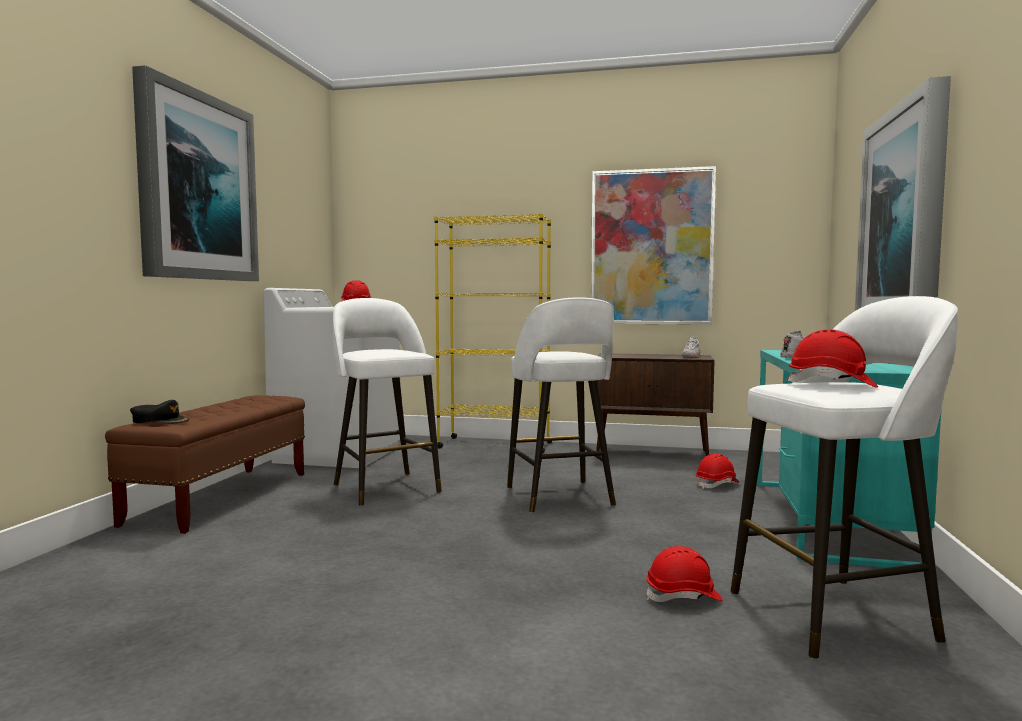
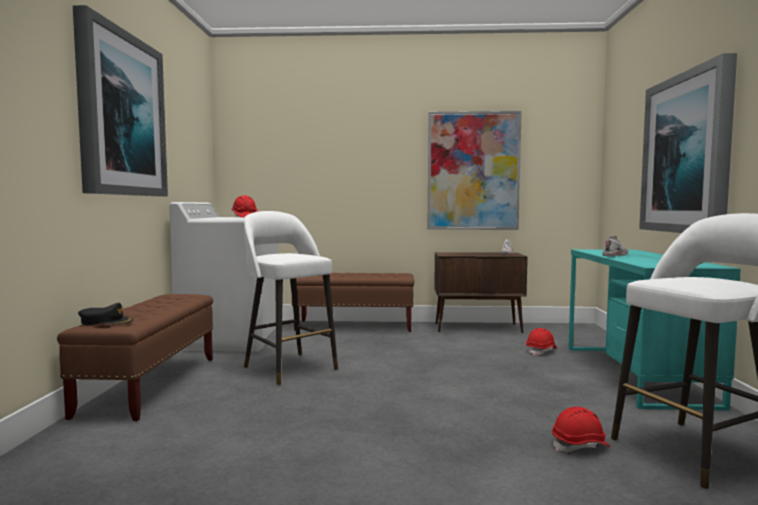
camera: 10 degrees left, 0 degrees up
yellow bookcase [434,213,552,454] -> brown bench [291,273,414,332]
white stool [507,297,616,513] -> none
red hard hat [787,329,878,388] -> none

